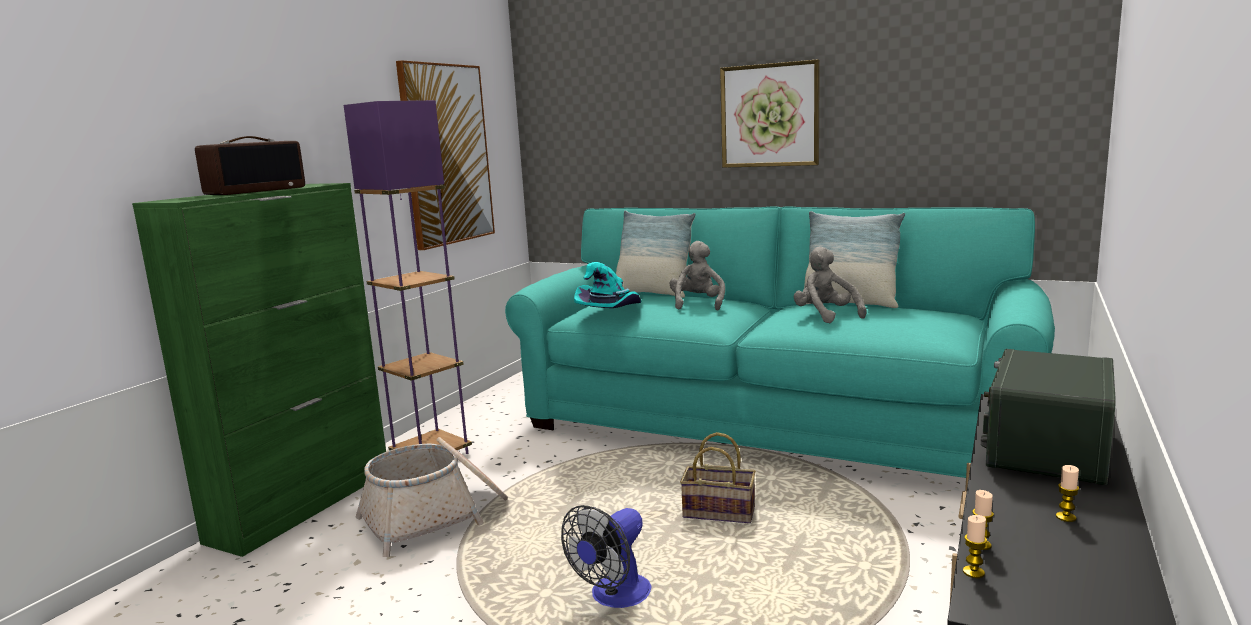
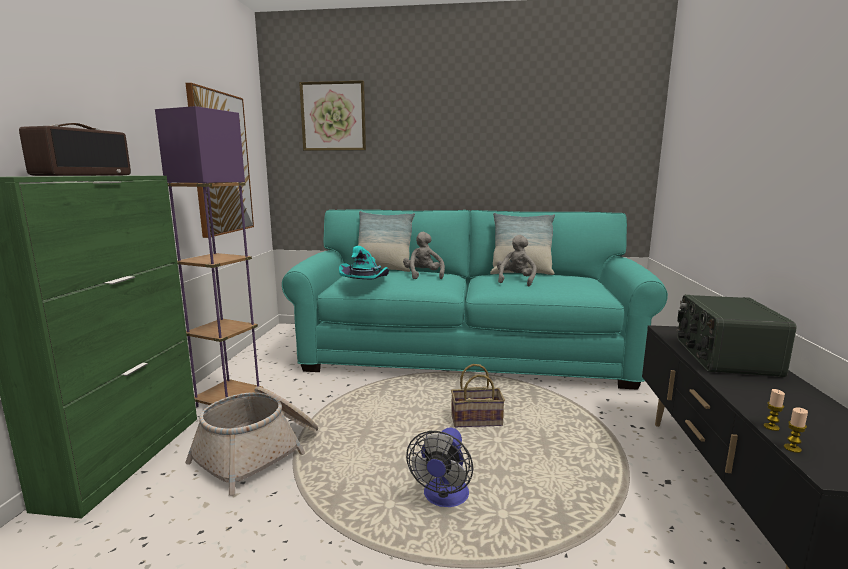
camera: 20 degrees left, 0 degrees up
picture [720,59,820,168] -> picture moved to [299,81,366,151]
grey plush toy [794,246,867,323] -> grey plush toy turned 60 degrees clockwise [497,235,537,286]
candle [1056,465,1079,522] -> none

